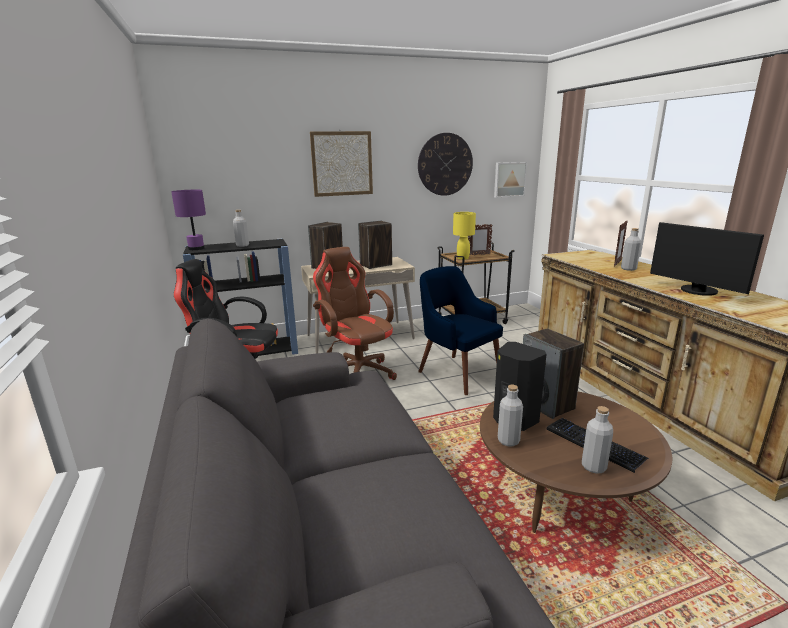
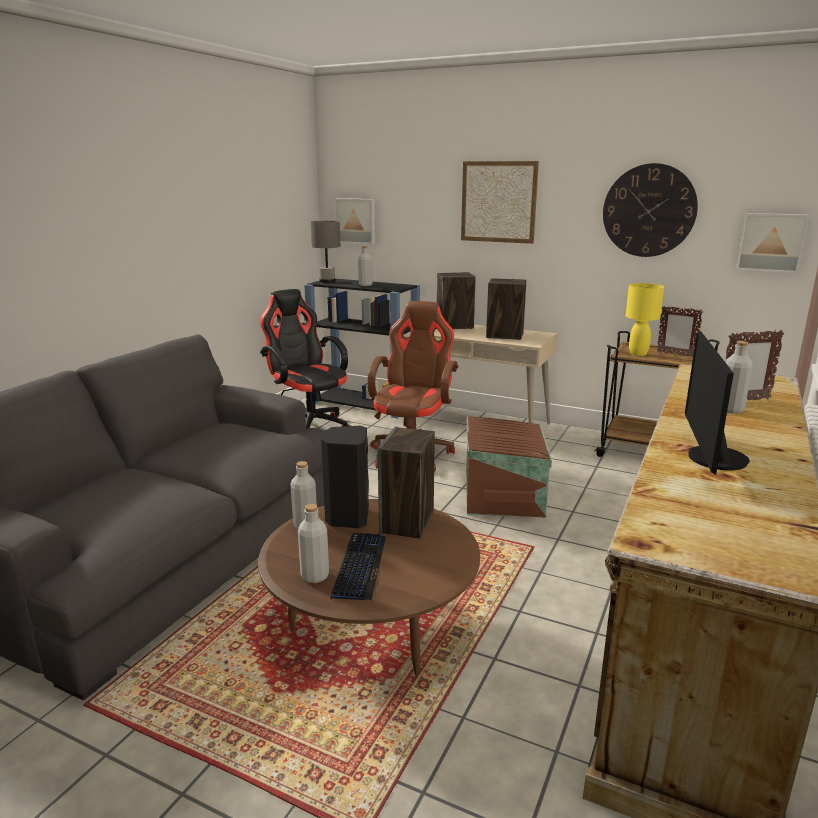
camera: 45 degrees right, 0 degrees up
purple table lamp [171,190,206,250] -> grey table lamp [311,220,340,283]
blue armchair [418,266,503,395] -> brown storage box [466,416,552,518]
none -> picture [334,198,375,245]

